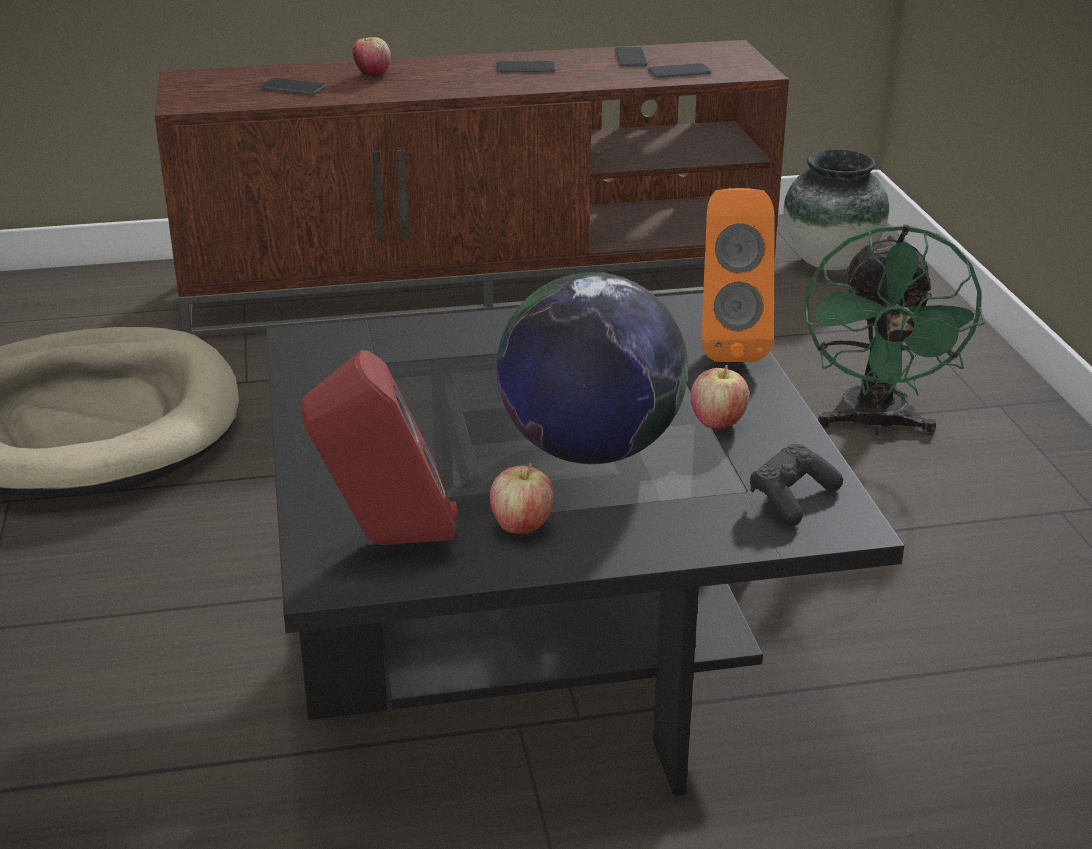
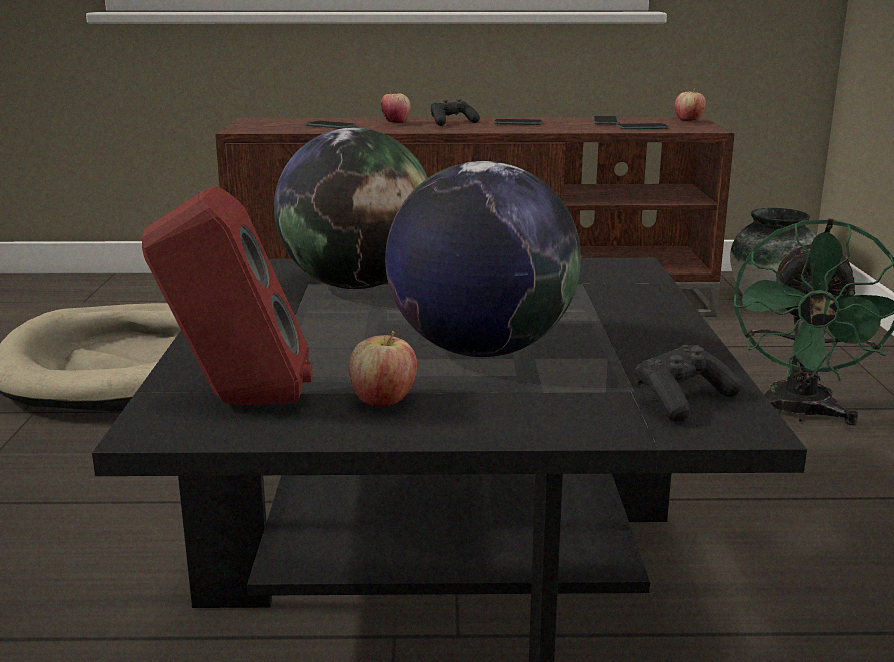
camera: 10 degrees right, 10 degrees down
apple [691,365,749,429] -> apple moved to [675,89,706,121]
orange speaker [701,188,775,362] -> none
none -> globe [274,128,428,289]
none -> black game controller [431,99,480,126]

